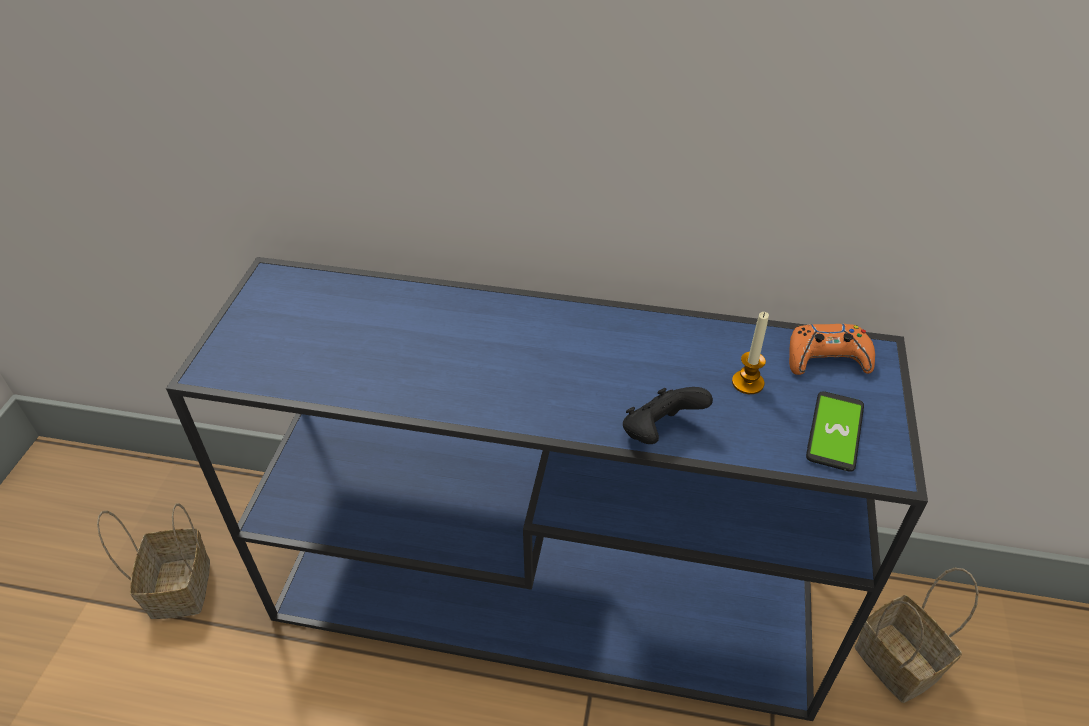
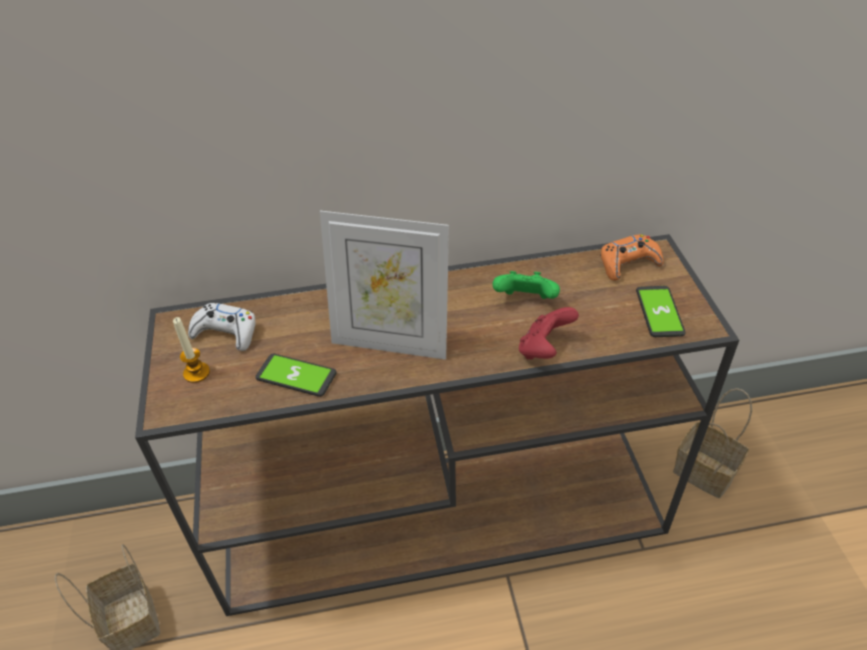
camera: 20 degrees left, 0 degrees up
blue console table [166,257,928,721] -> brown console table [135,234,739,616]
black game controller [623,387,713,444] -> red game controller [519,307,579,360]
candle [732,312,769,394] -> candle moved to [173,317,210,383]
none -> white game controller [188,303,255,351]
none -> phone [255,354,336,397]
none -> picture frame [320,211,449,360]
none -> green game controller [493,271,560,299]

